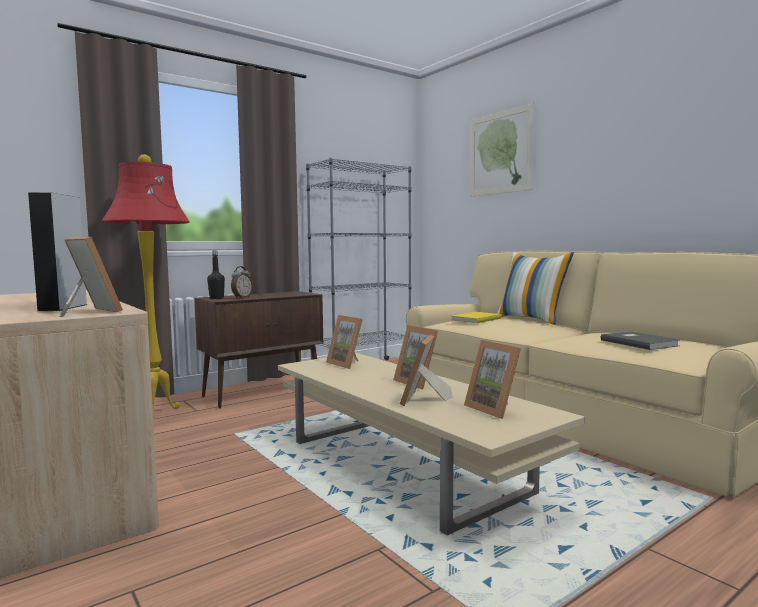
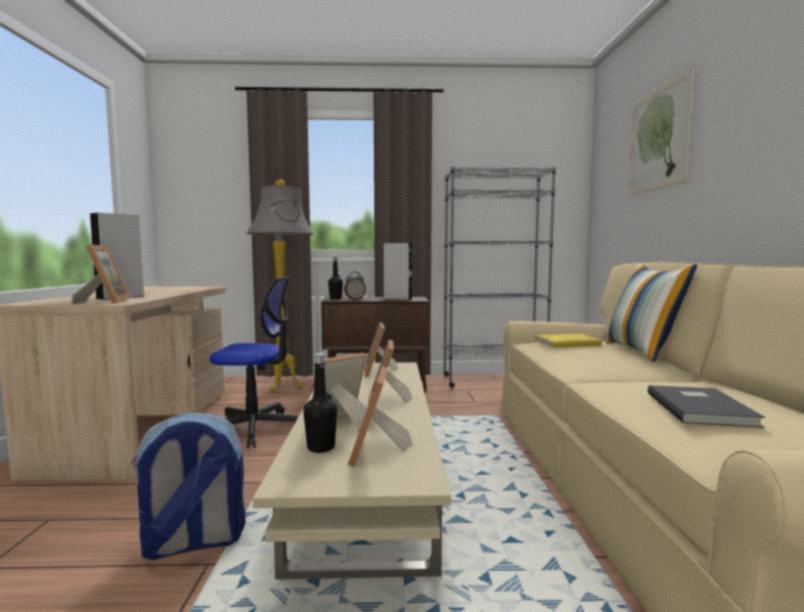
camera: 35 degrees right, 0 degrees up
red floor lamp [102,154,190,417] -> grey floor lamp [247,179,314,392]
none -> backpack [130,412,246,560]
none -> office chair [210,277,298,448]
none -> black bottle [303,353,337,453]
none -> grey speaker [384,243,412,300]

